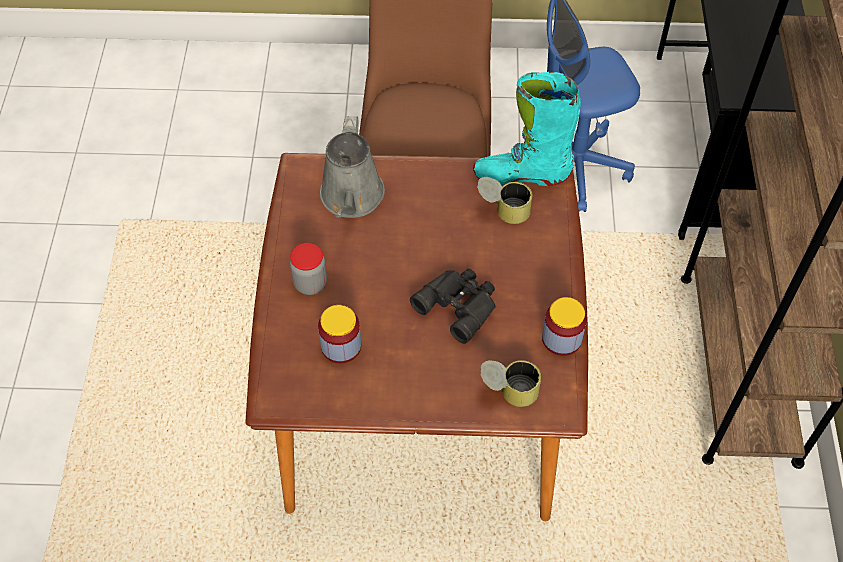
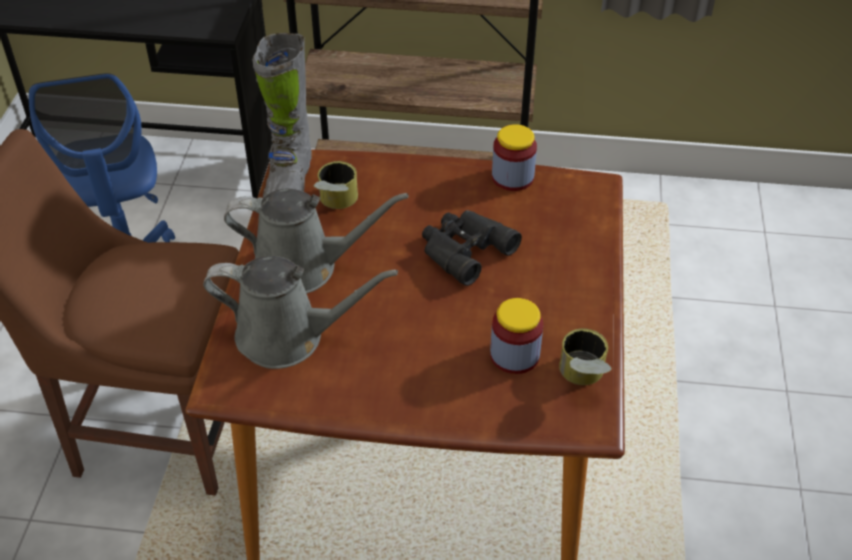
camera: 85 degrees left, 10 degrees down
jar [290,243,327,295] -> none
turquoise boot [473,72,581,186] -> grey boot [252,33,312,197]
can [480,360,542,407] -> can moved to [559,328,611,385]
none -> grey watering can [224,188,409,294]

